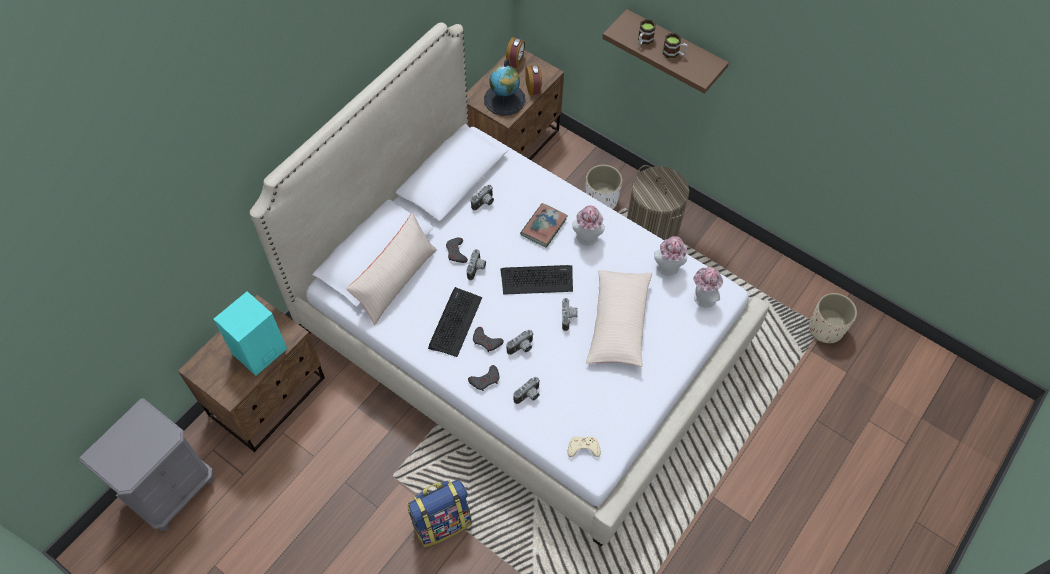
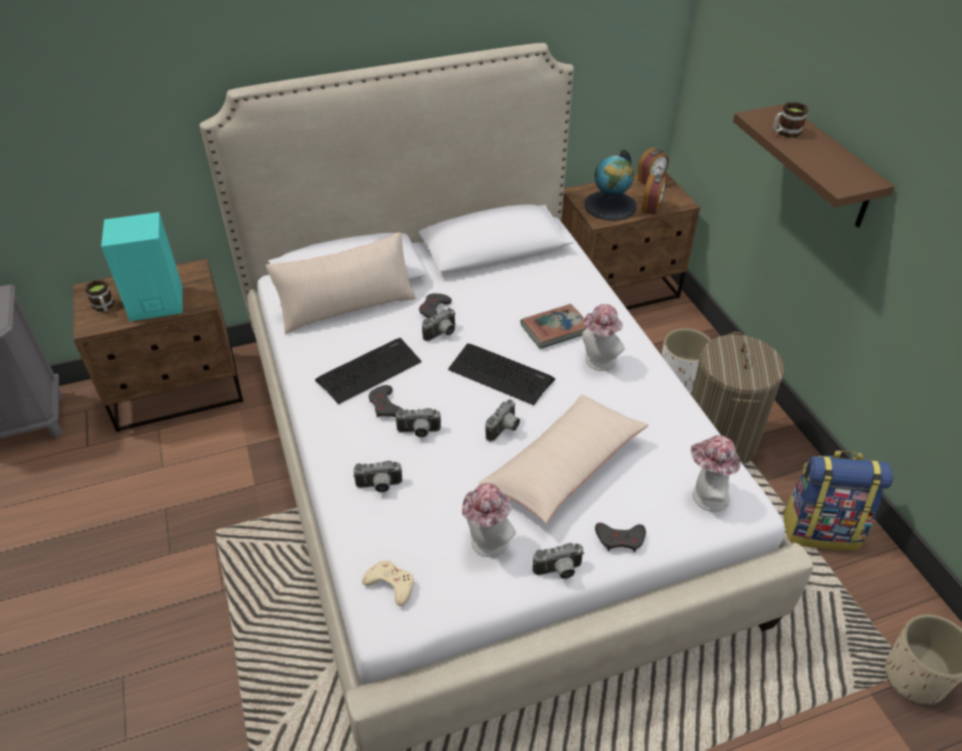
camera: 35 degrees right, 15 degrees down
backpack [407,480,471,547] -> backpack moved to [783,451,894,550]
grey game controller [468,365,499,391] -> grey game controller moved to [595,523,646,552]
camera [471,185,494,210] -> camera moved to [532,543,584,579]
hat [654,236,687,276] -> hat moved to [462,483,516,557]
mug [663,33,688,58] -> mug moved to [85,280,115,312]

